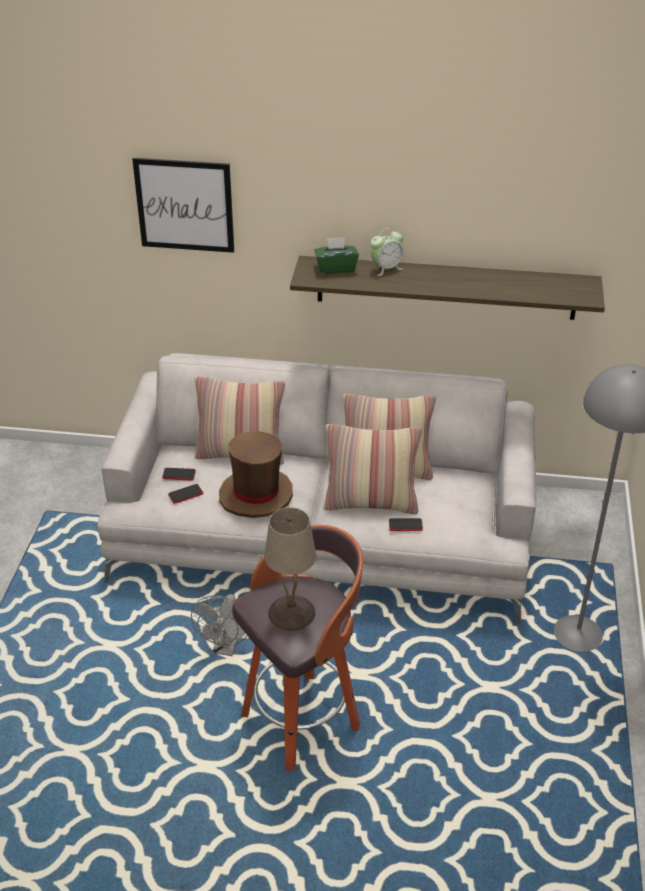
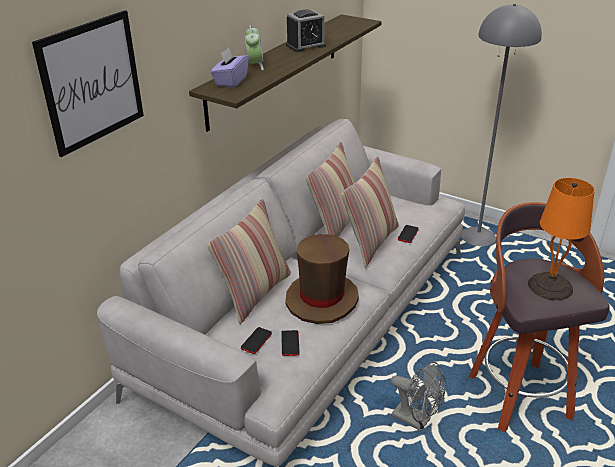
camera: 65 degrees left, 5 degrees down
beige table lamp [265,507,316,631] -> orange table lamp [528,178,595,300]
green tissue box [314,237,359,274] -> purple tissue box [211,48,249,88]
none -> alarm clock [286,9,326,52]

